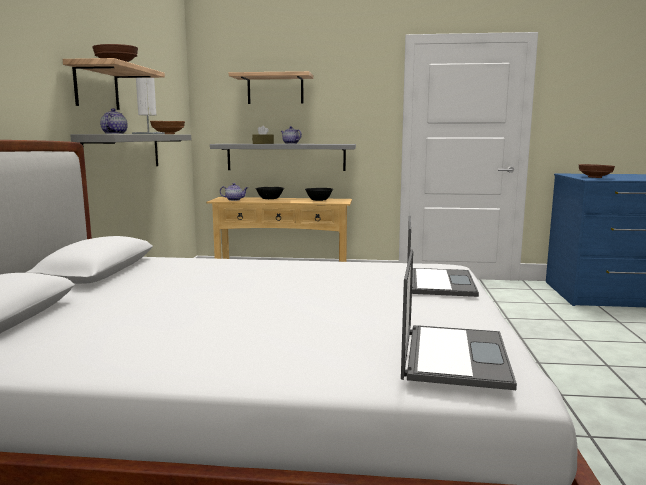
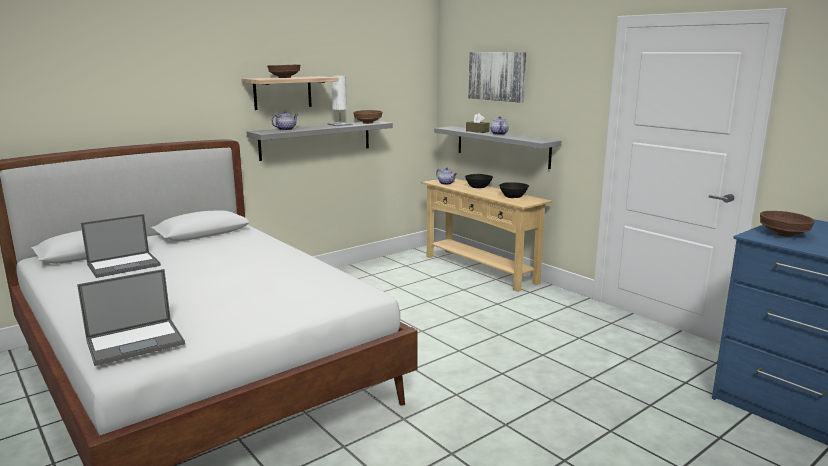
camera: 45 degrees right, 5 degrees up
shelf [229,71,313,104] -> picture [468,52,526,103]
laptop [407,216,479,297] -> laptop moved to [81,214,161,278]

